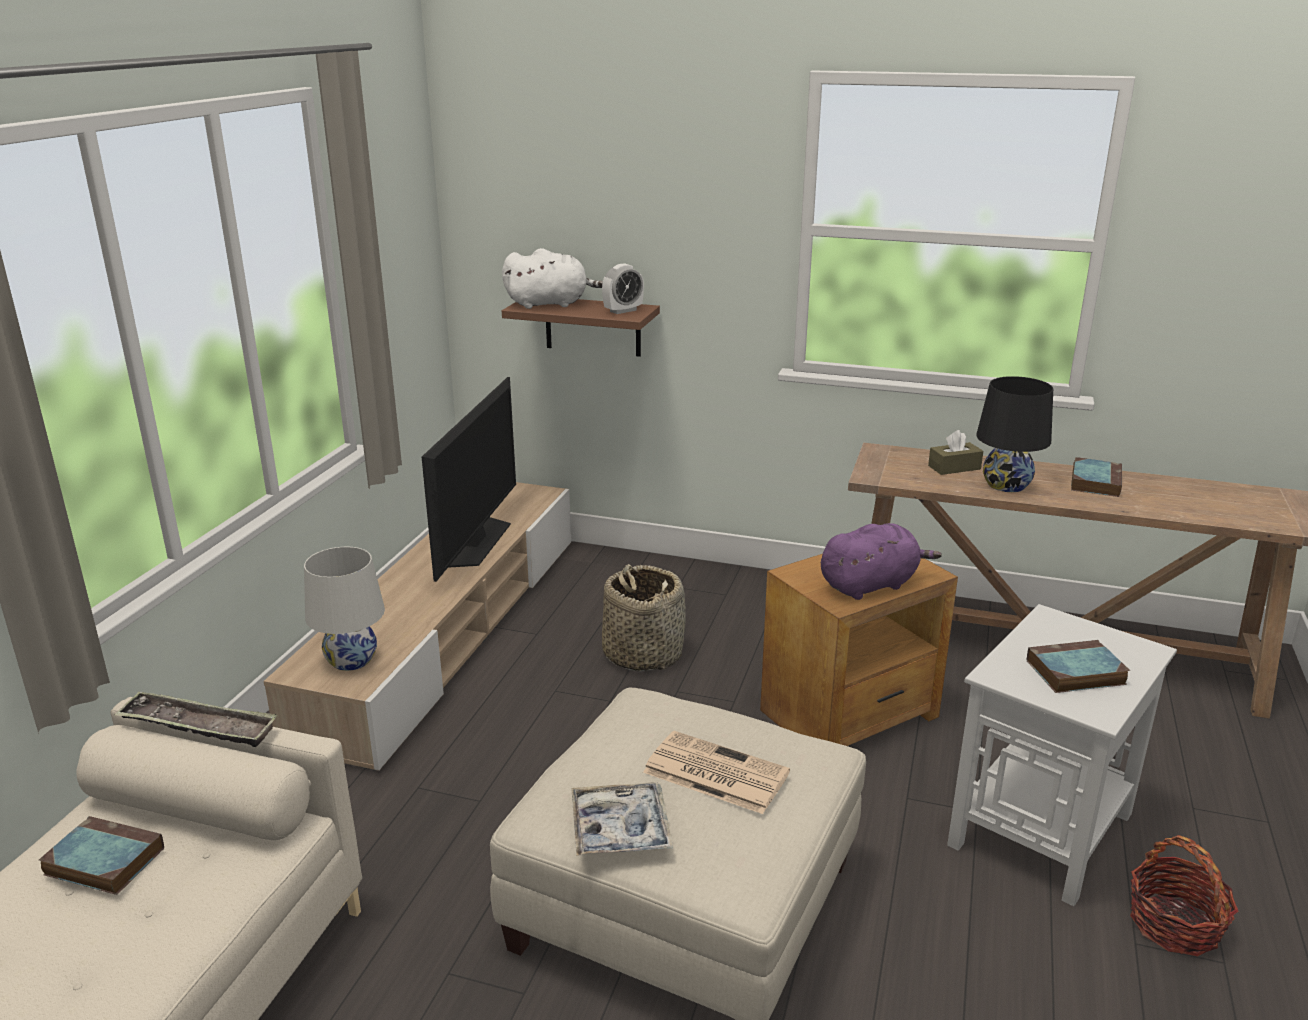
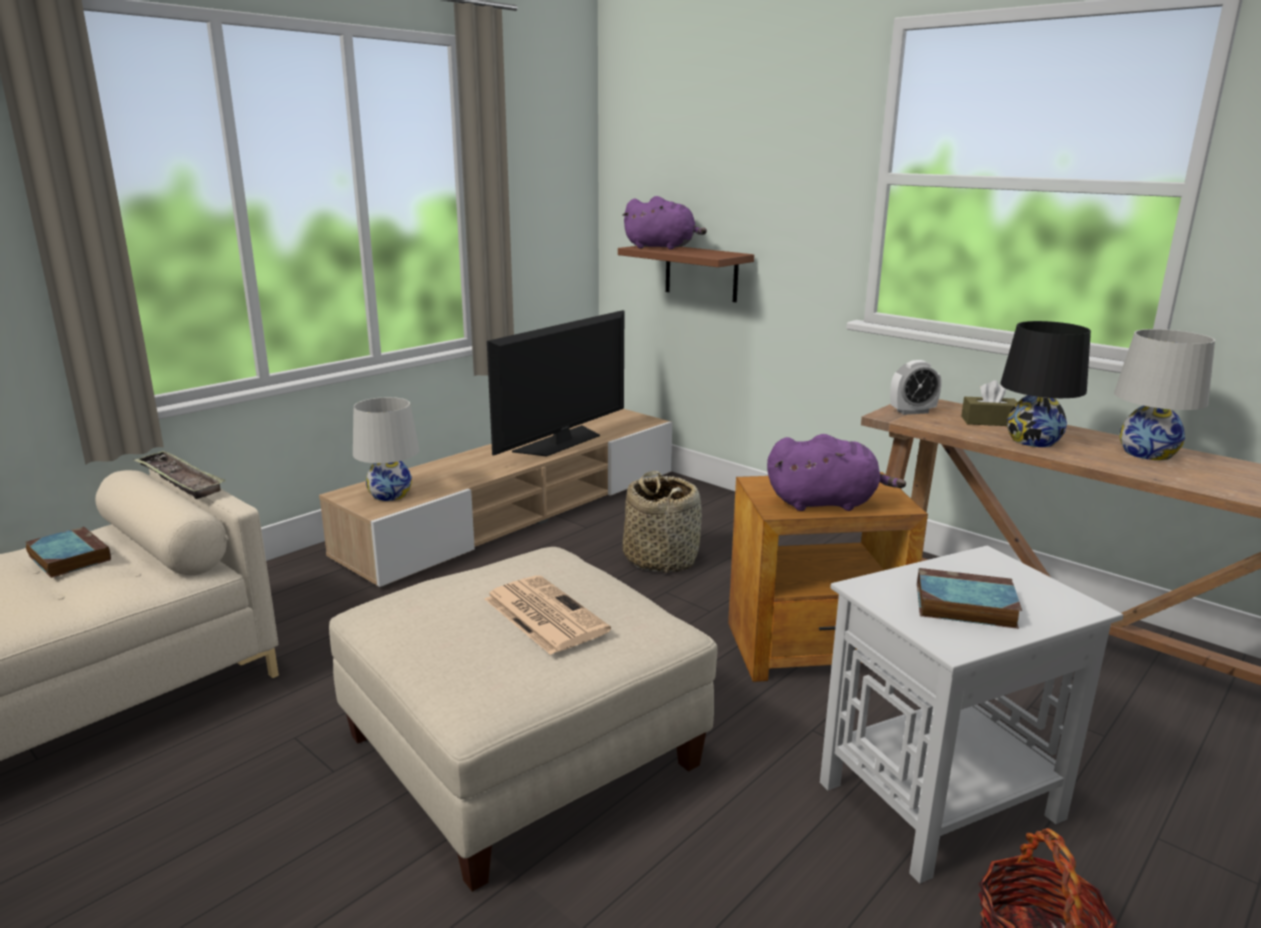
camera: 25 degrees right, 5 degrees down
white plush toy [502,248,603,309] -> purple plush toy [622,196,707,250]
tray [571,782,673,856] -> none
alarm clock [602,263,644,314] -> alarm clock moved to [890,360,942,415]
book [1071,457,1122,497] -> white table lamp [1114,329,1215,460]

